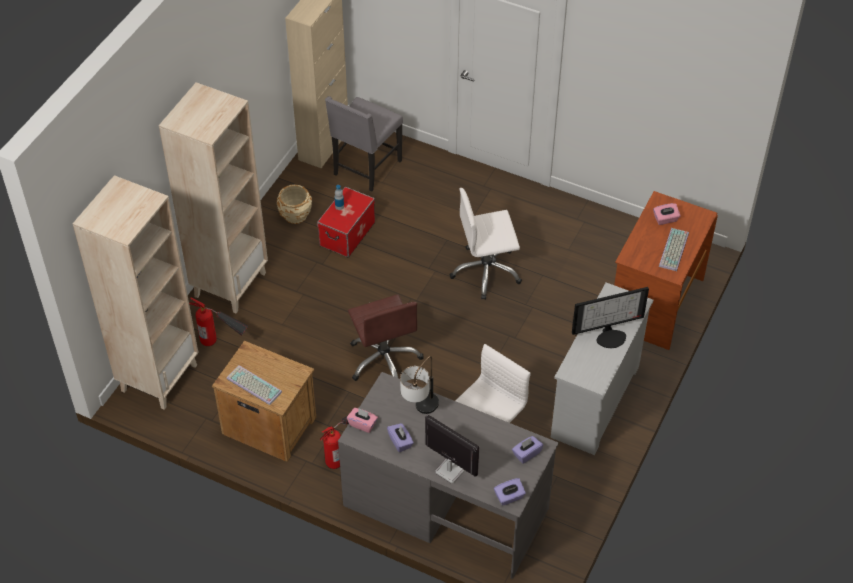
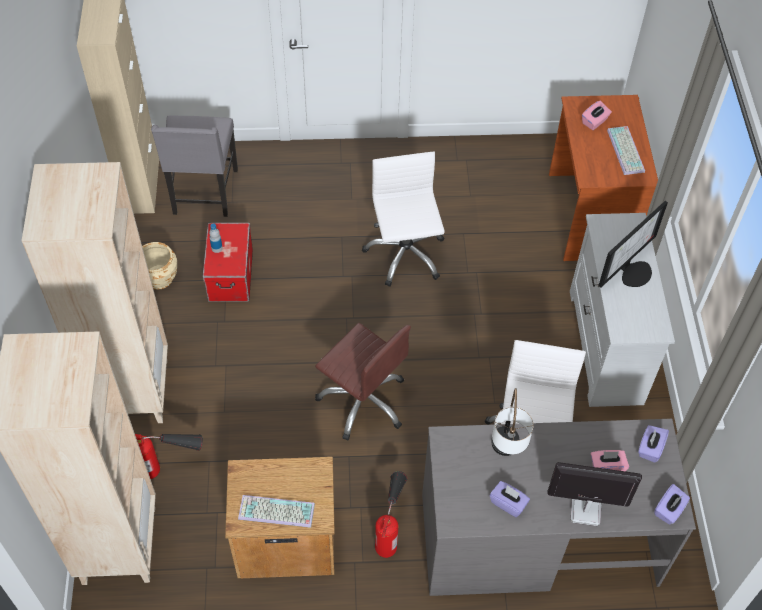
camera: 30 degrees left, 5 degrees up
pink tissue box [347,408,378,433] -> pink tissue box moved to [591,450,629,472]
white office chair [449,188,522,300] -> white office chair turned 120 degrees clockwise [362,152,445,287]

